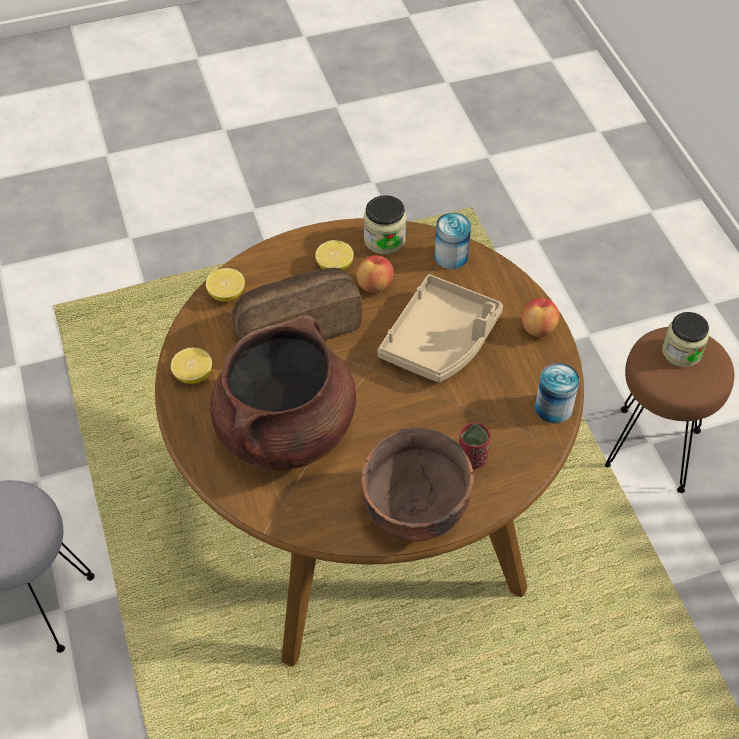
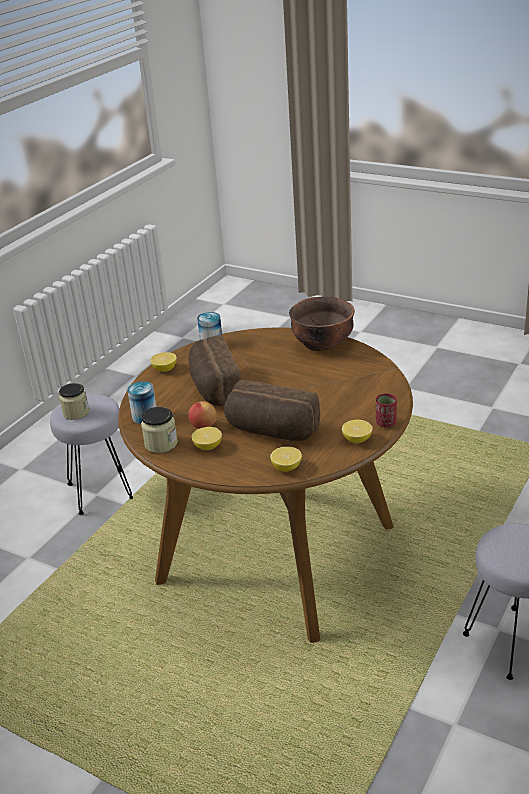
camera: 130 degrees left, 20 degrees down
brown cooking pot [210,315,356,472] -> none
beige tray [377,274,503,382] -> bread [189,335,241,406]
red cup [459,422,490,469] -> red cup moved to [376,393,397,428]
apple [522,298,560,337] -> lemon [150,352,177,372]
brown stool [605,327,734,493] -> grey stool [50,394,133,515]

